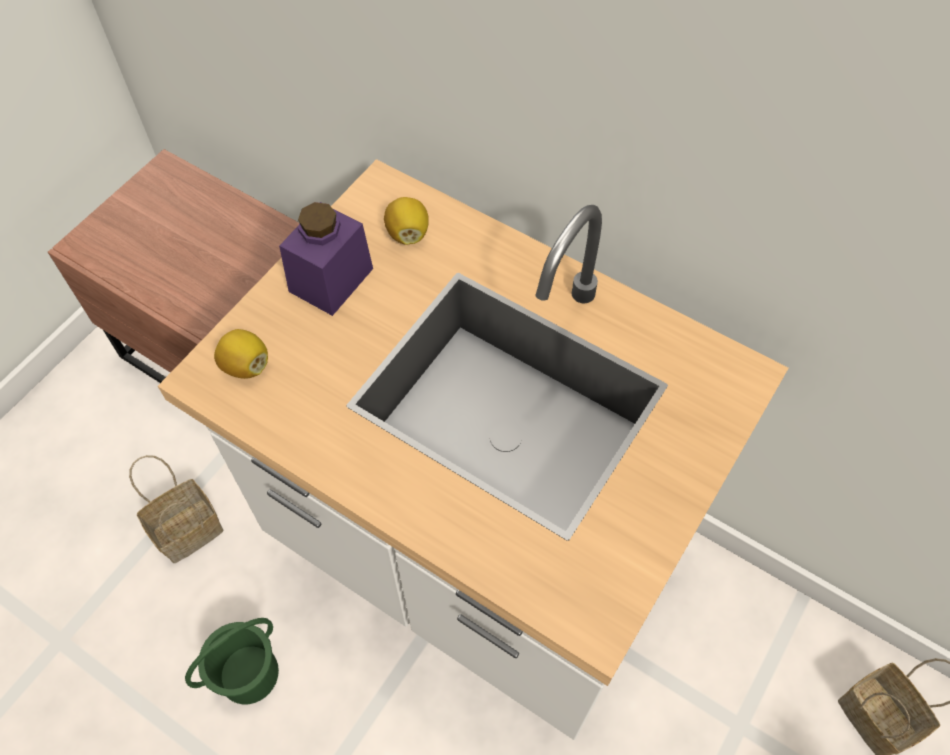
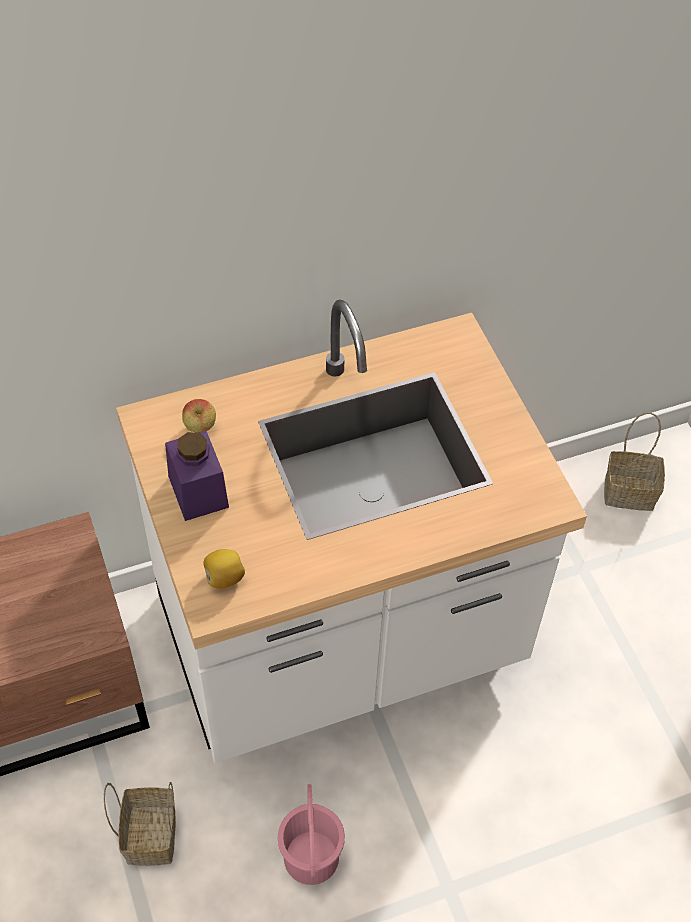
camera: 55 degrees left, 5 degrees down
green bucket [185,618,279,704] -> pink bucket [278,784,345,885]
lemon [384,197,429,245] -> apple [182,399,216,433]

